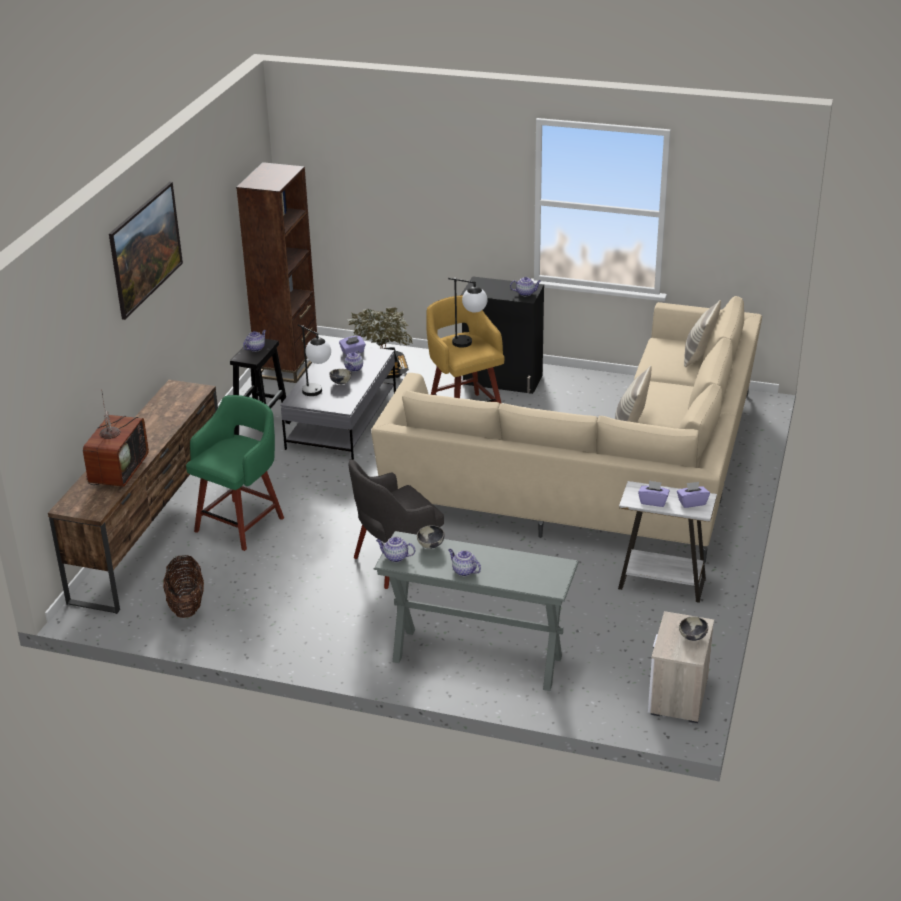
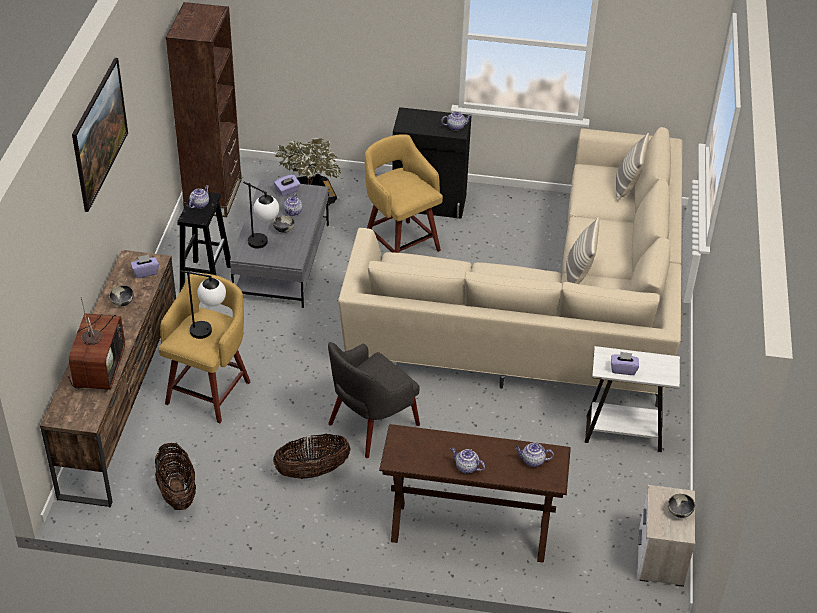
camera: 10 degrees left, 10 degrees up
green stool [186,395,284,551] -> yellow stool [158,273,251,423]
grey console table [374,531,579,691] -> brown console table [379,424,571,563]
teapot [376,537,415,562] -> teapot moved to [515,443,554,467]
bowl [417,525,445,549] -> bowl moved to [109,285,134,306]
table lamp [448,278,487,348] -> table lamp moved to [180,270,226,339]
purple tissue box [677,482,710,508] -> purple tissue box moved to [131,255,159,278]
none -> basket [273,434,351,479]

